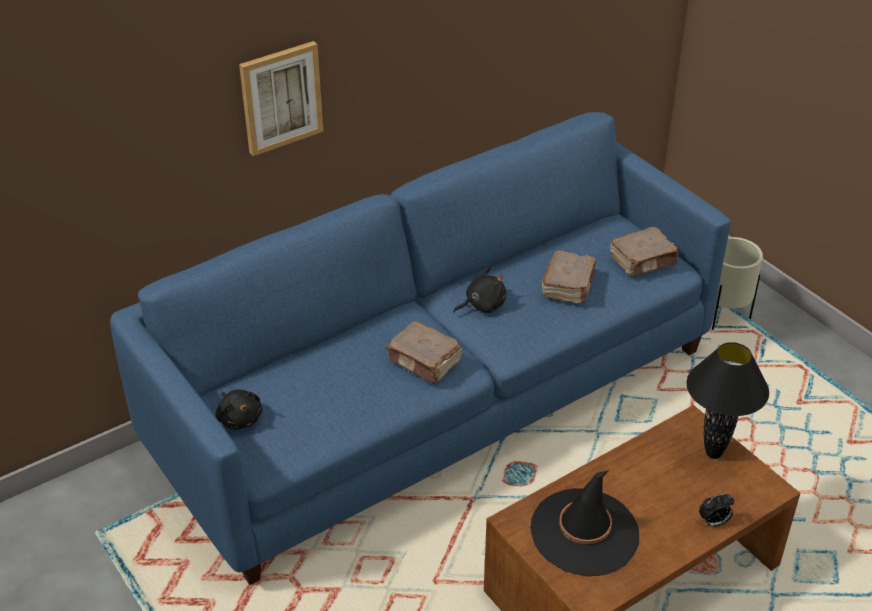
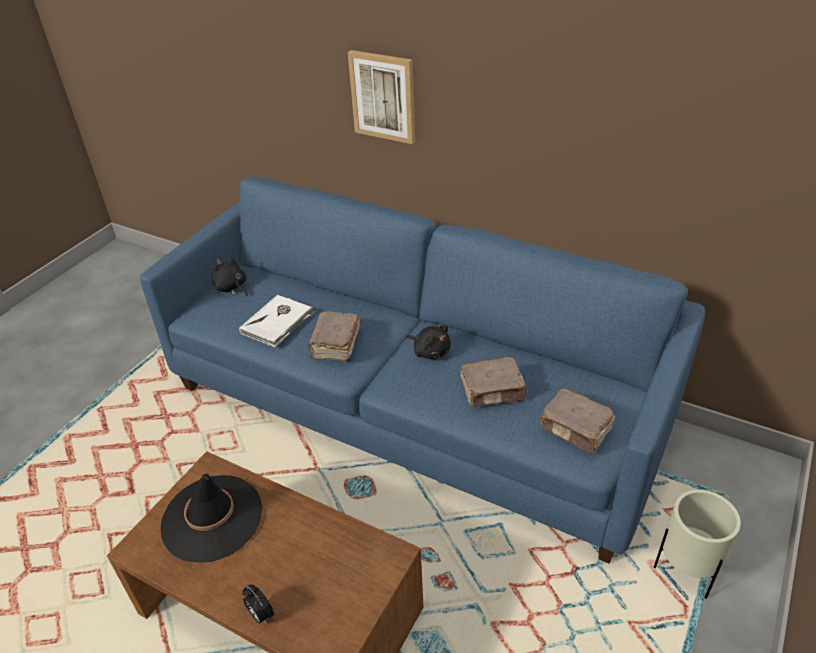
camera: 65 degrees right, 0 degrees up
black plush toy [215,389,262,430] -> black plush toy turned 105 degrees clockwise [211,255,248,296]
black table lamp [686,342,769,459] -> none
none -> white book [239,295,315,347]

